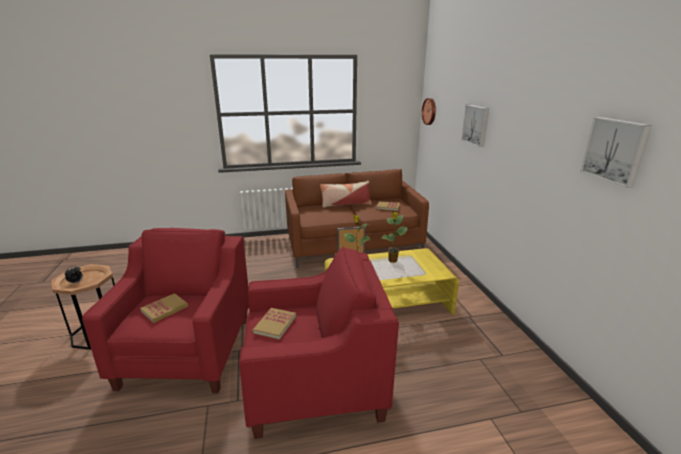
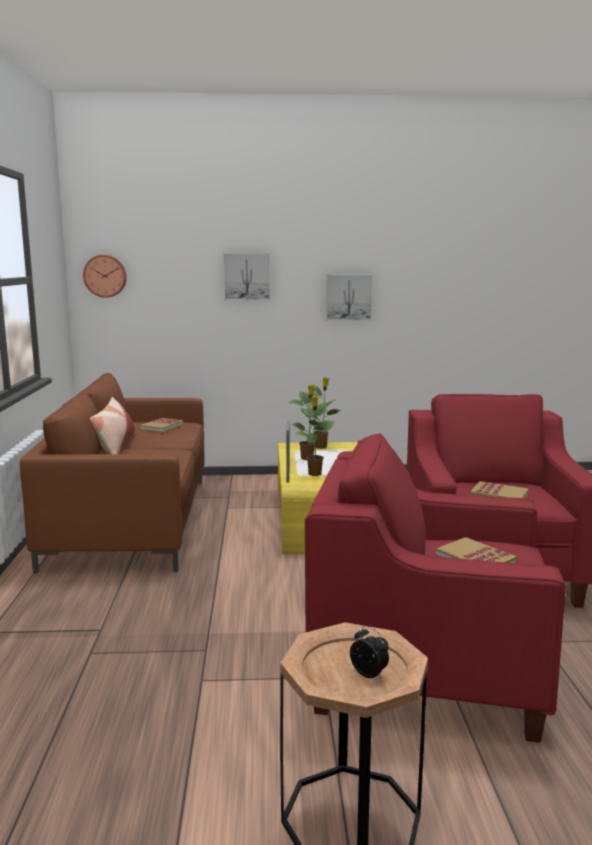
camera: 80 degrees left, 10 degrees down
picture [580,117,652,188] -> picture moved to [326,274,373,321]
none -> potted plant [308,377,340,449]

